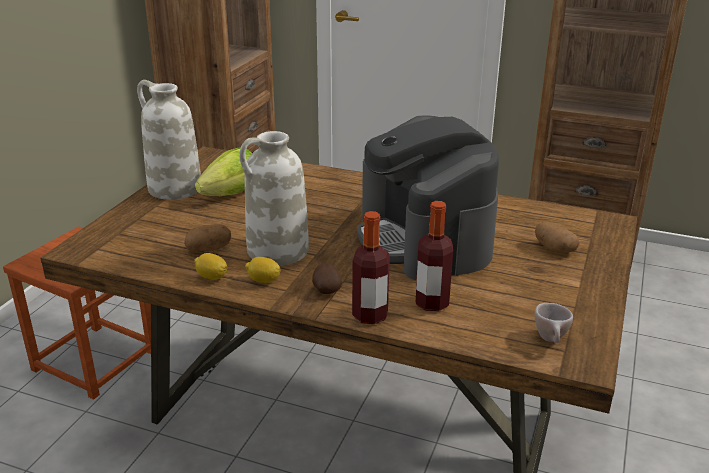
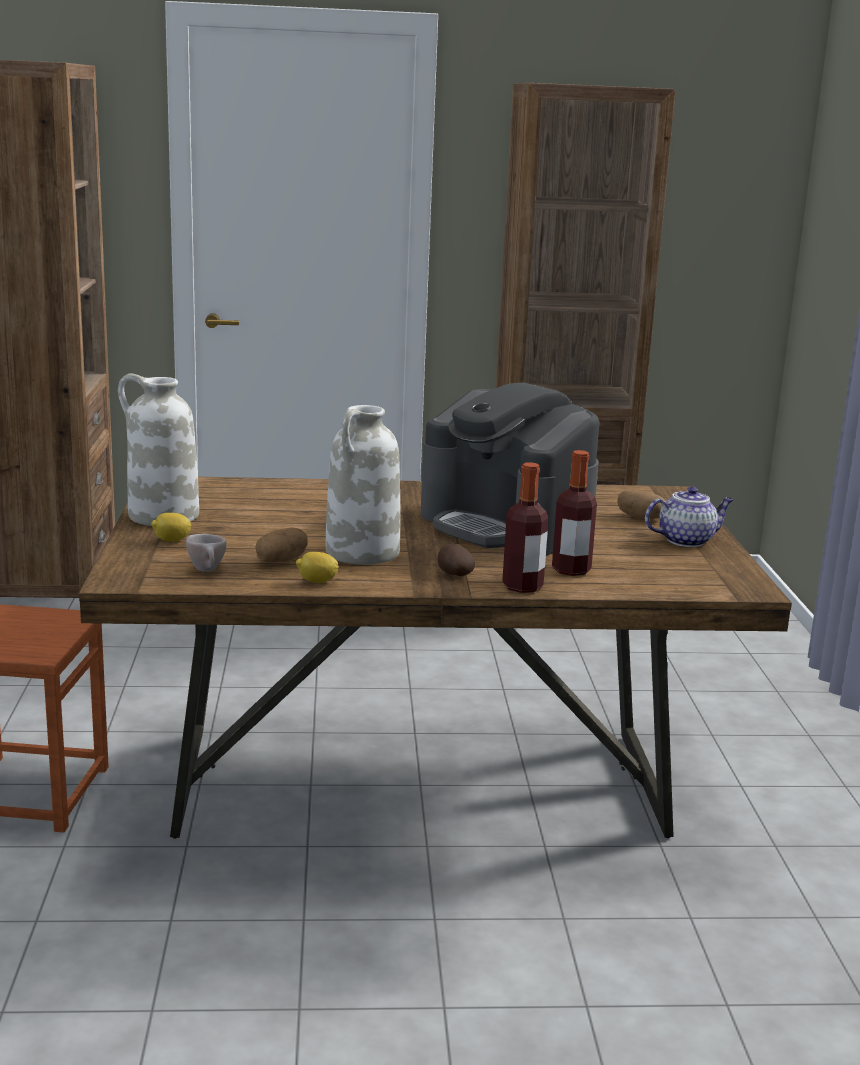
camera: 25 degrees left, 10 degrees down
lettuce [195,147,252,196] -> none
lemon [245,257,280,283] -> lemon moved to [151,513,192,542]
beige cup [534,303,573,343] -> beige cup moved to [186,534,226,572]
none -> teapot [645,486,733,547]

